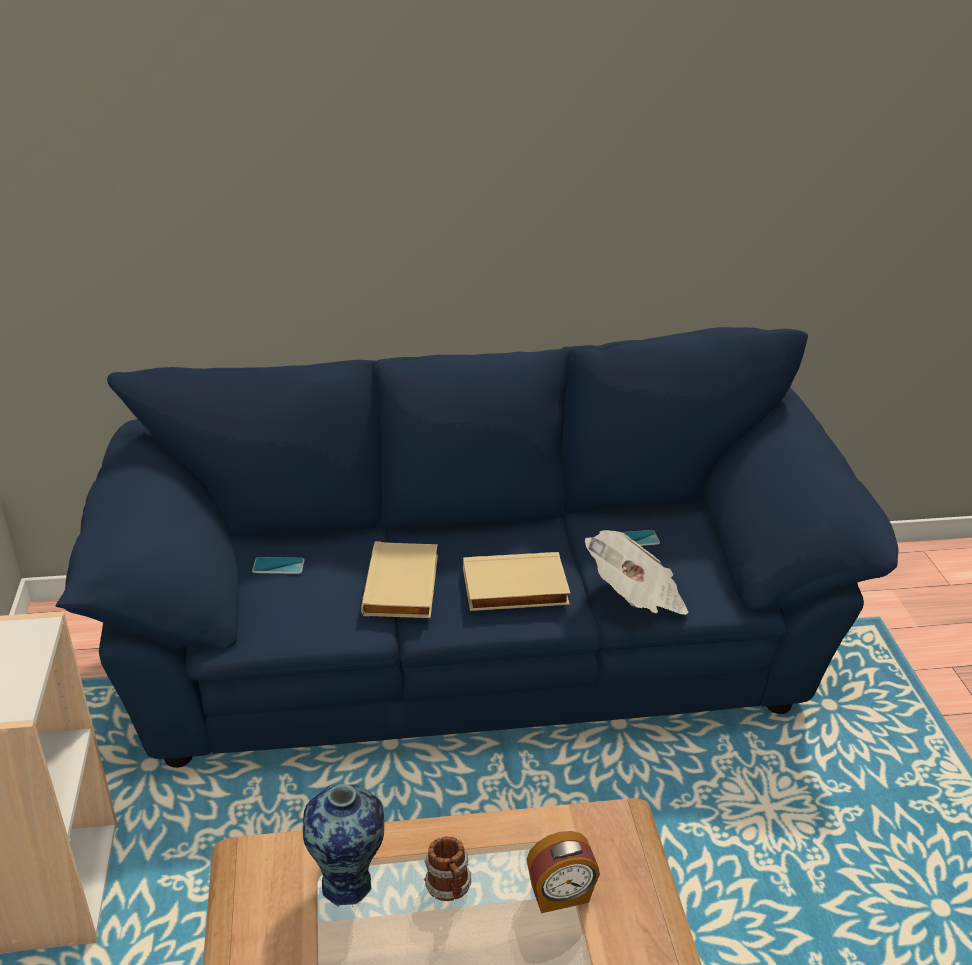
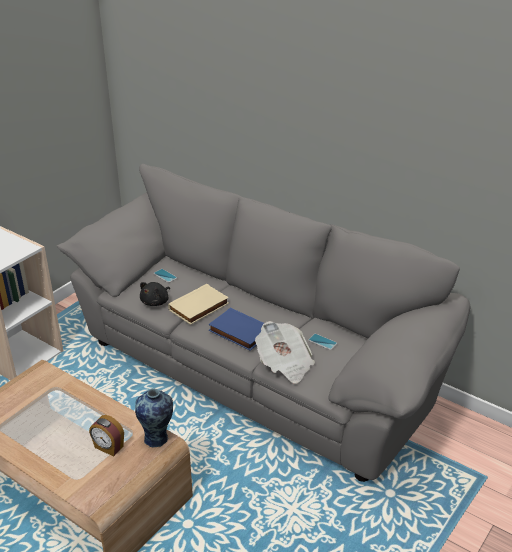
camera: 45 degrees right, 0 degrees up
blue sofa [56,327,899,768] -> grey sofa [56,164,470,482]
vase [303,784,384,907] -> vase moved to [135,389,173,447]
mug [424,837,471,901] -> none
beige book [463,552,570,611] -> blue book [208,308,264,351]
none -> black plush toy [140,282,170,306]

